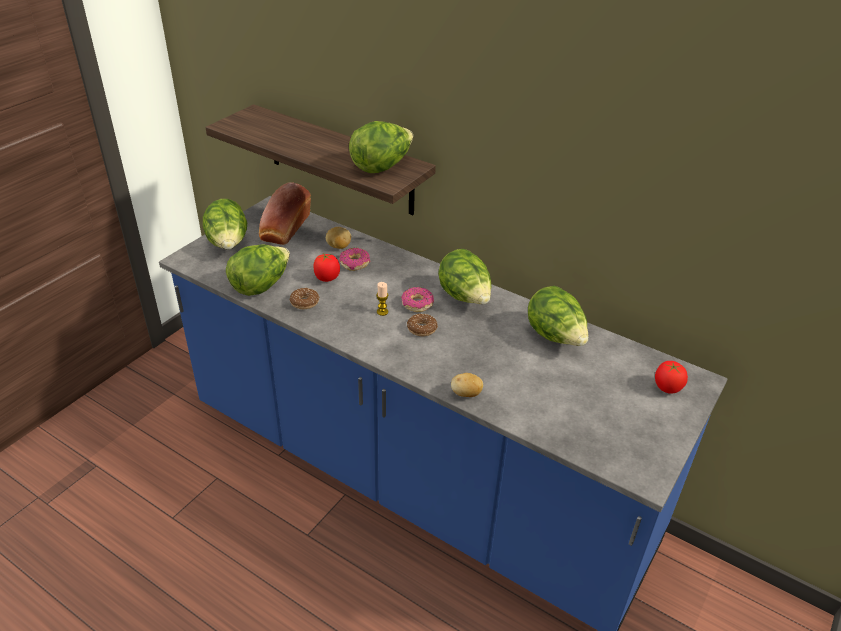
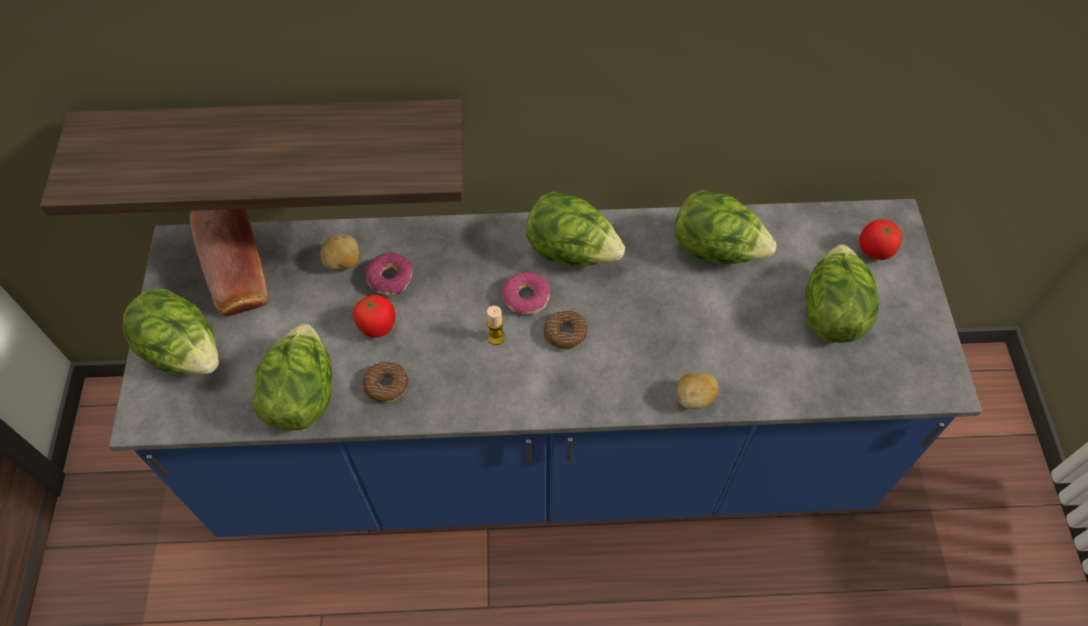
camera: 35 degrees left, 20 degrees up
lettuce [349,121,413,173] -> lettuce moved to [805,244,879,343]

